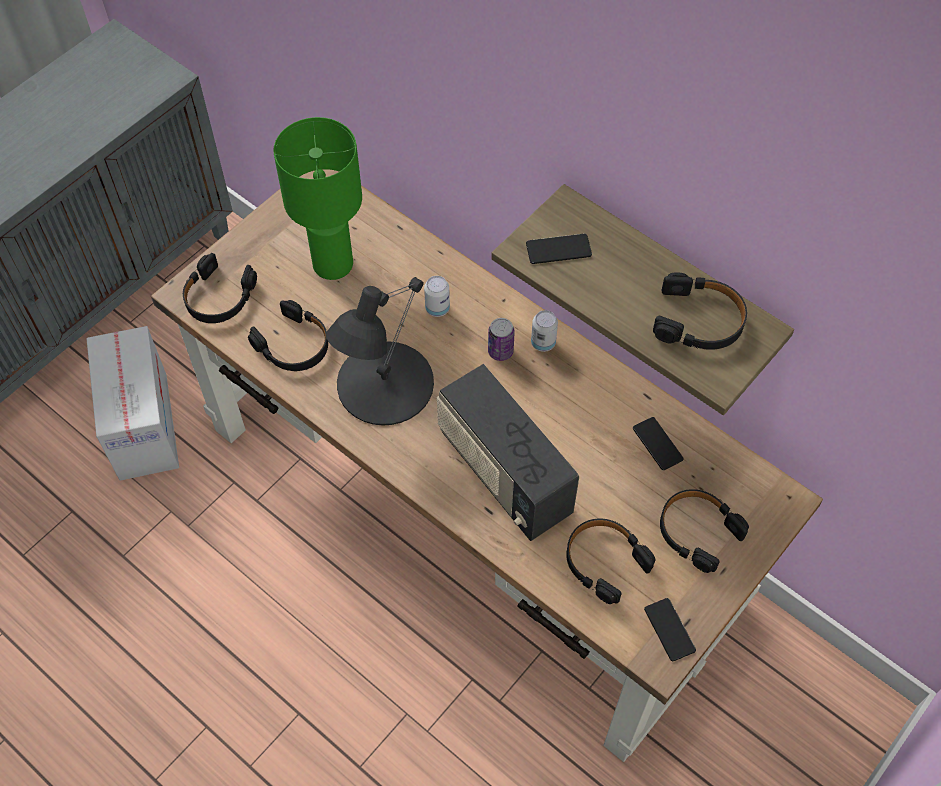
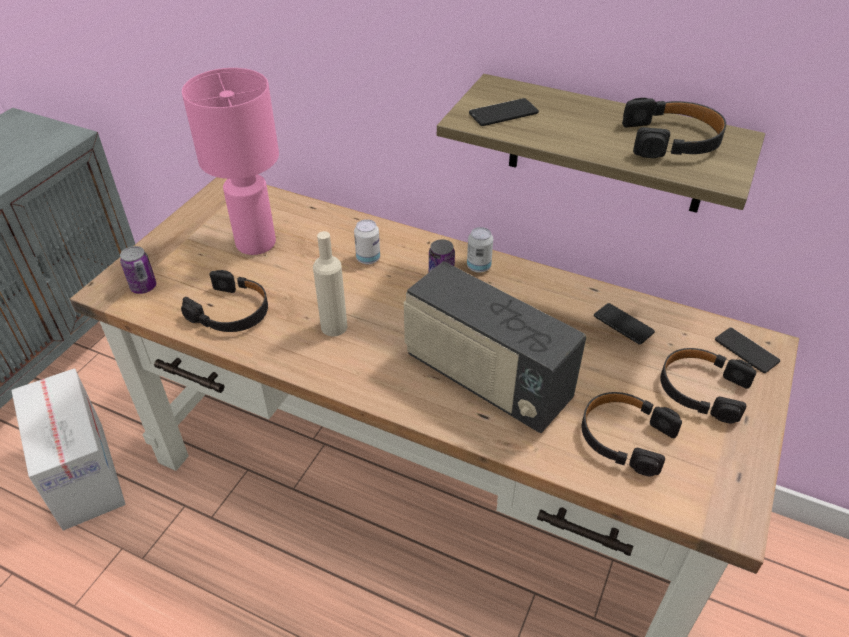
camera: 15 degrees left, 15 degrees down
black headphones [183,253,257,323] -> can [120,246,156,294]
green table lamp [273,117,362,280] -> pink table lamp [182,68,279,255]
black table lamp [326,277,434,426] -> beige bottle [313,231,347,337]
phone [644,598,696,661] -> phone moved to [715,328,780,373]

